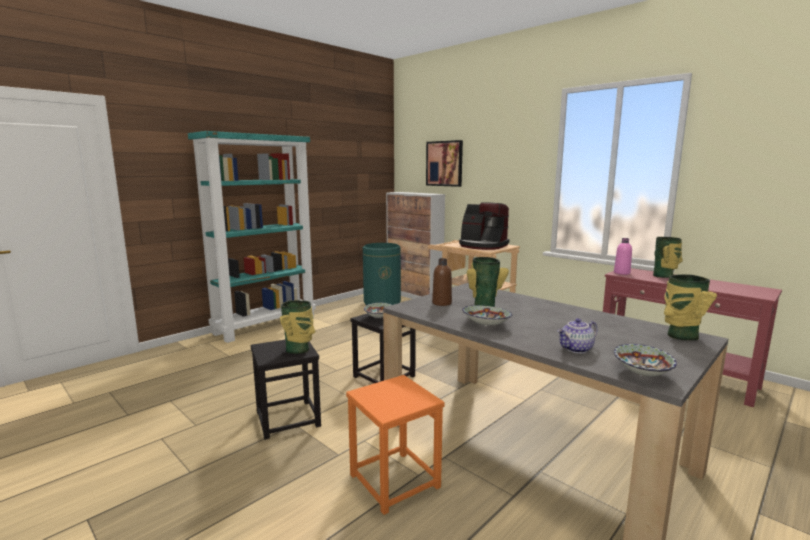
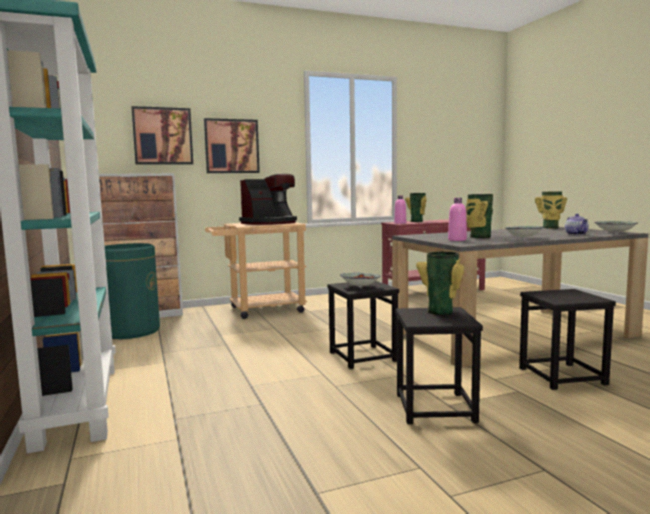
camera: 65 degrees left, 5 degrees down
orange stool [346,375,445,515] -> black stool [519,289,616,390]
brown bottle [432,258,452,306] -> pink bottle [448,198,467,241]
none -> picture [204,118,260,173]

